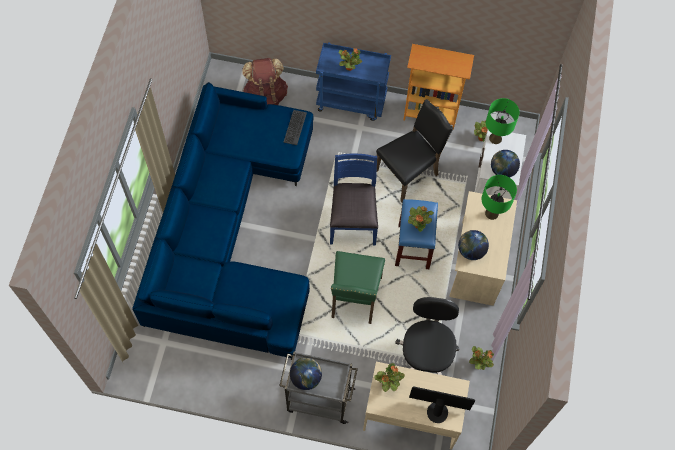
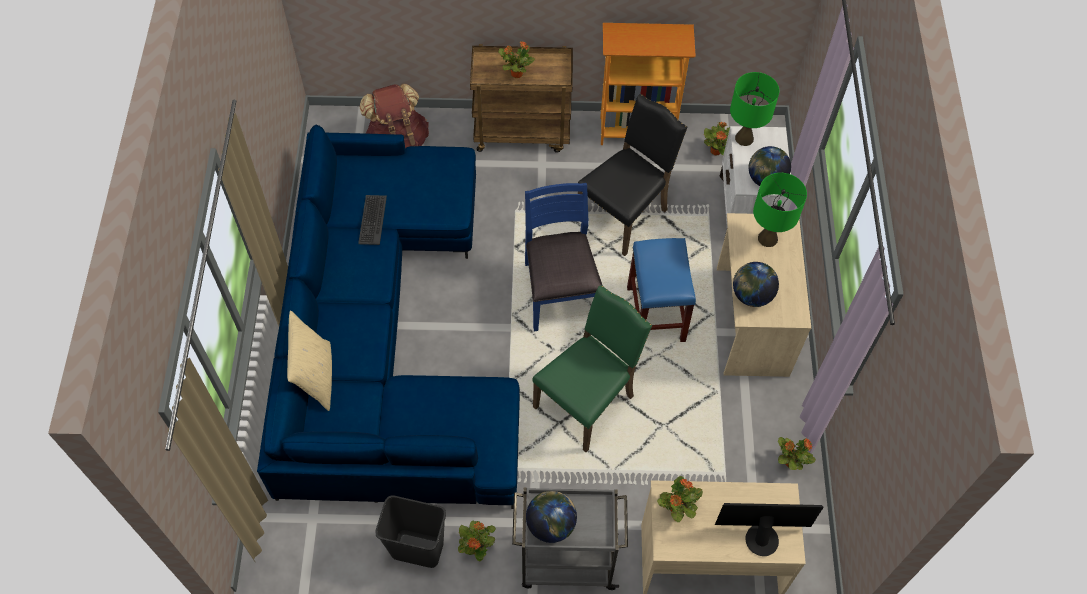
camera: 10 degrees left, 5 degrees down
keyboard [283,110,307,145] -> keyboard moved to [358,195,387,245]
blue cart [316,42,391,121] -> brown cart [470,44,573,153]
green chair [331,251,385,324] -> green chair turned 135 degrees counterclockwise [532,285,652,452]
black office chair [395,297,459,375] -> none
potted plant [408,206,434,232] -> potted plant moved to [458,520,496,561]
none -> beige pillow [287,310,332,411]
none -> black trash can [375,495,446,568]

